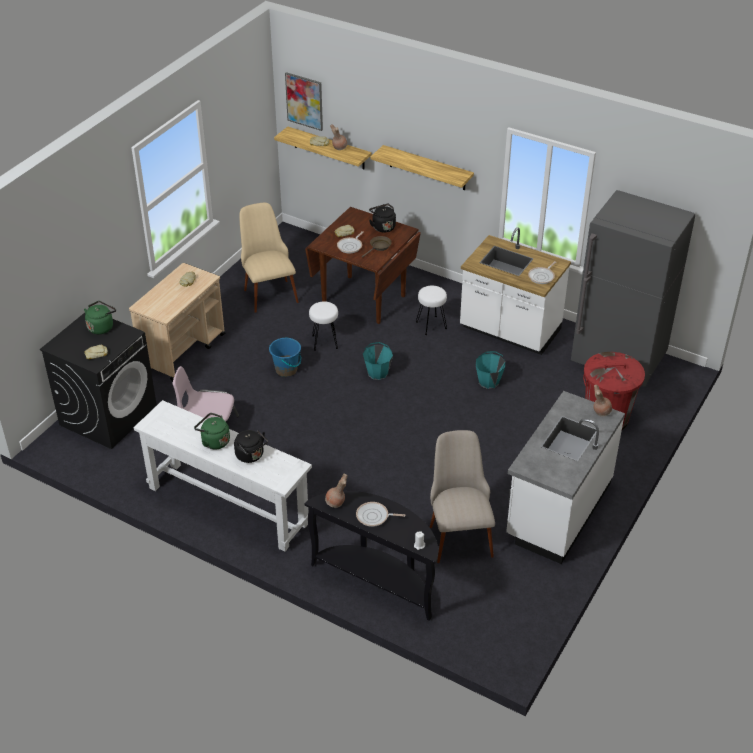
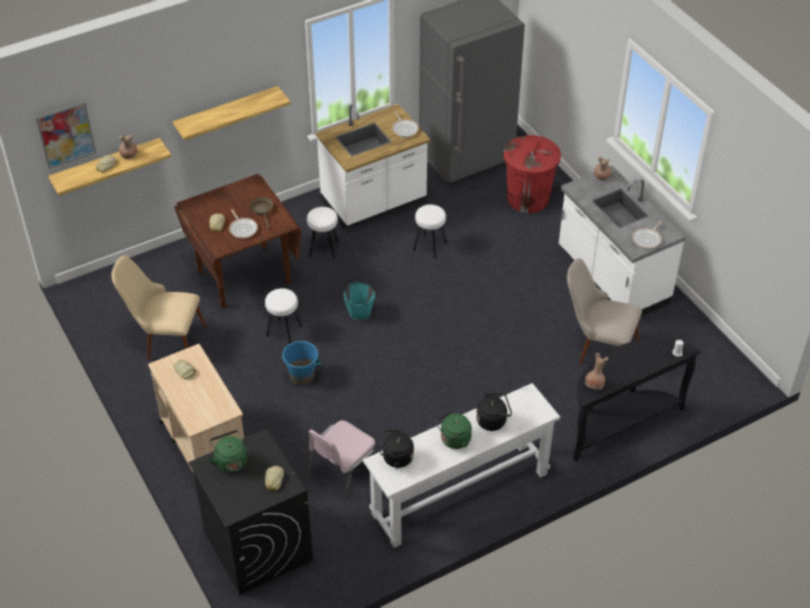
camera: 60 degrees left, 5 degrees up
frying pan [356,502,405,527] -> frying pan moved to [632,220,662,249]
black kettle [369,204,396,232] -> black kettle moved to [380,429,414,468]
turquoise bucket [476,351,505,389] -> white stool [413,204,447,258]

